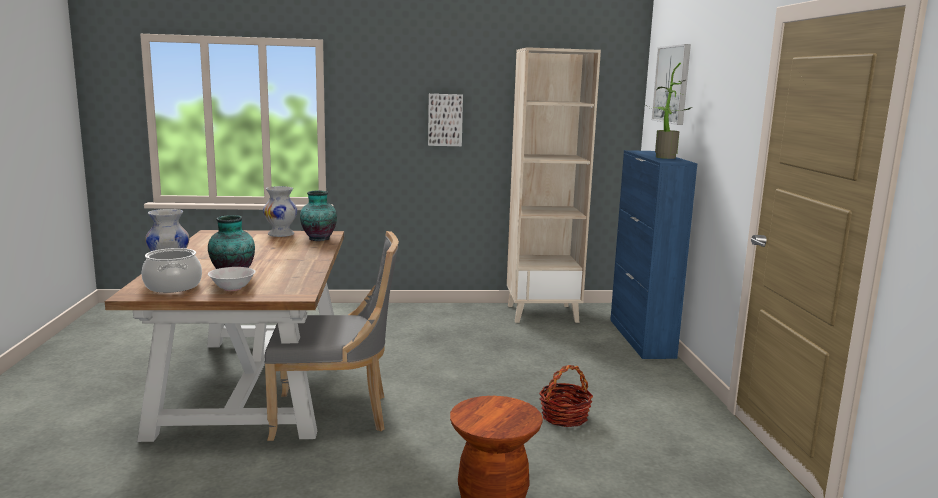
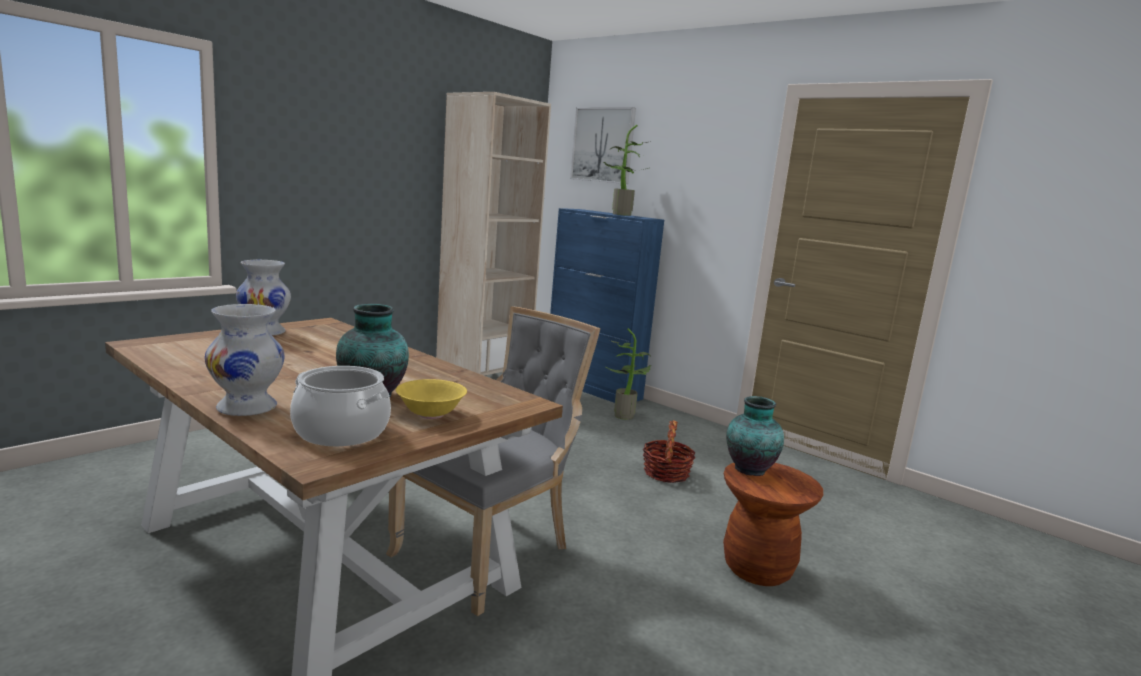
camera: 45 degrees left, 0 degrees up
white bowl [208,267,256,291] -> yellow bowl [396,379,467,419]
vase [300,191,337,241] -> vase moved to [726,396,784,476]
picture [428,94,463,146] -> none
none -> potted plant [606,328,651,420]

